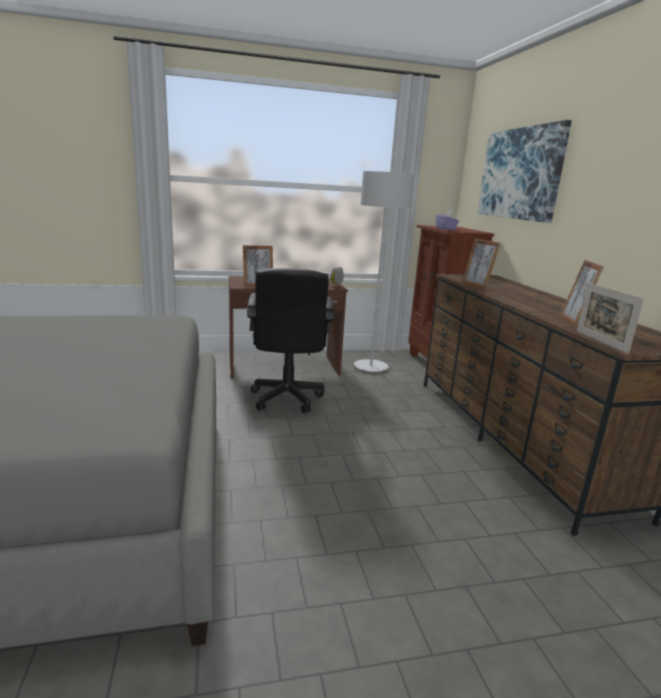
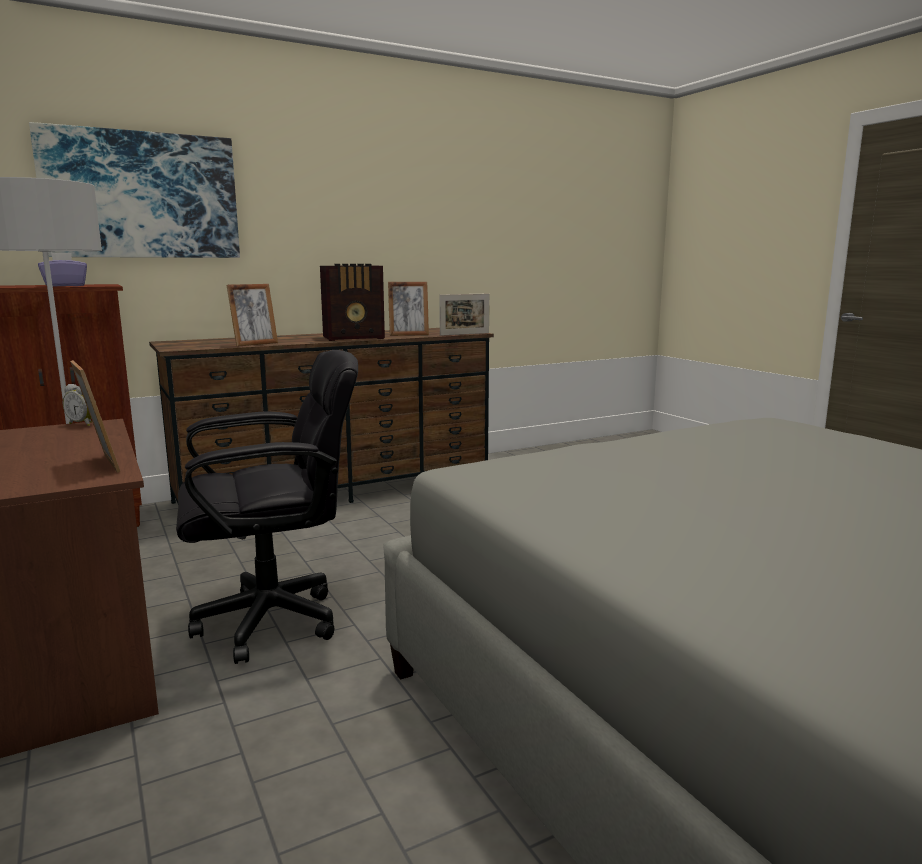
camera: 105 degrees left, 5 degrees down
none -> radio [320,264,385,341]

